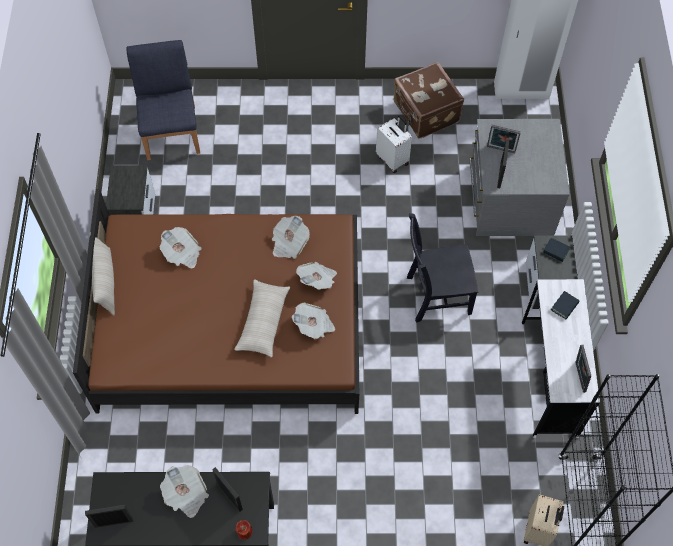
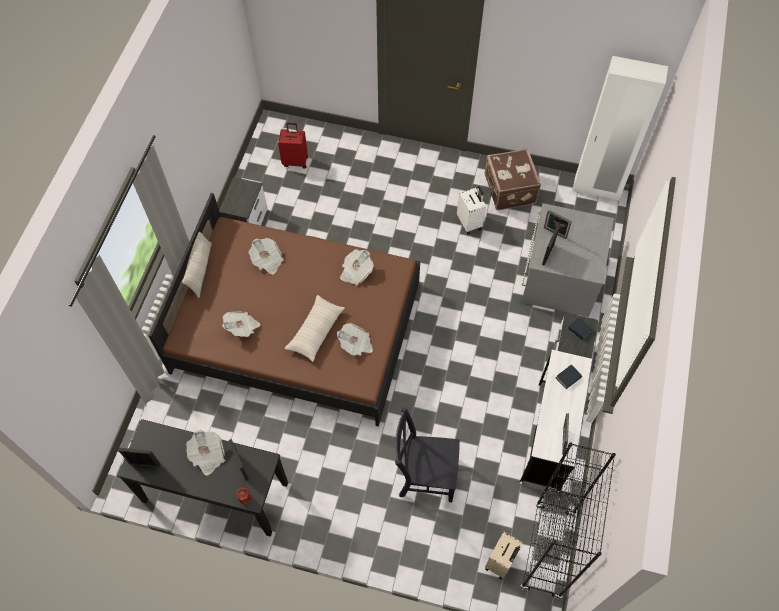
camera: 15 degrees right, 0 degrees up
blue chair [126,40,200,160] -> red suitcase [278,123,308,169]
newspaper [296,262,337,290] -> newspaper moved to [222,312,260,337]
black chair [407,213,479,323] -> black chair moved to [395,407,460,502]

